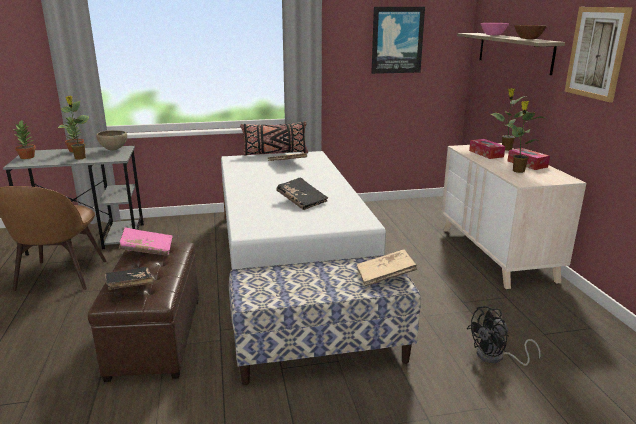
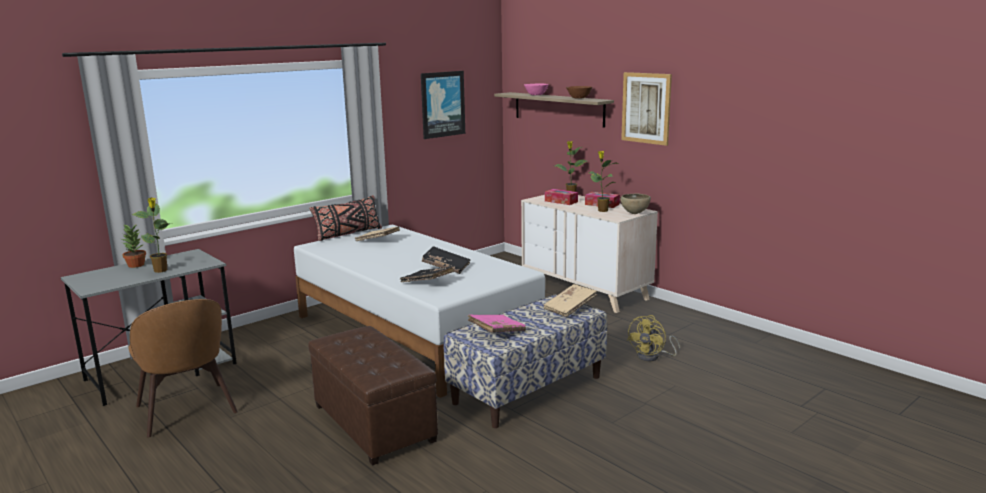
camera: 30 degrees left, 5 degrees down
potted plant [12,120,36,159] -> none
brown bowl [96,130,127,151] -> brown bowl moved to [621,194,651,214]
black book [104,267,154,290] -> black book moved to [400,267,454,282]
pink book [119,227,173,256] -> pink book moved to [468,314,526,333]
black fan [467,306,540,366] -> yellow fan [627,315,680,361]

